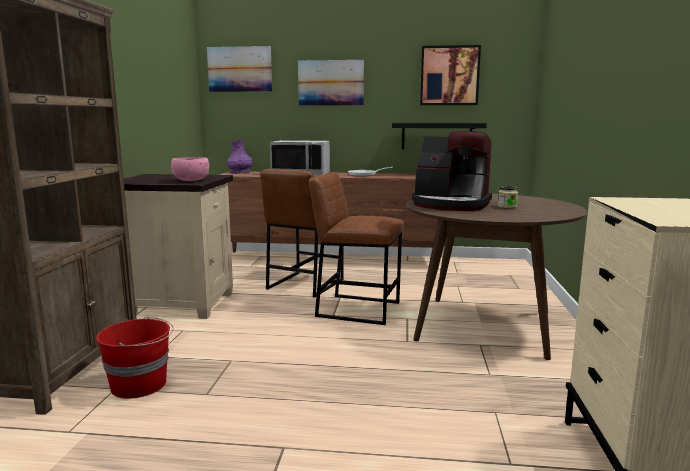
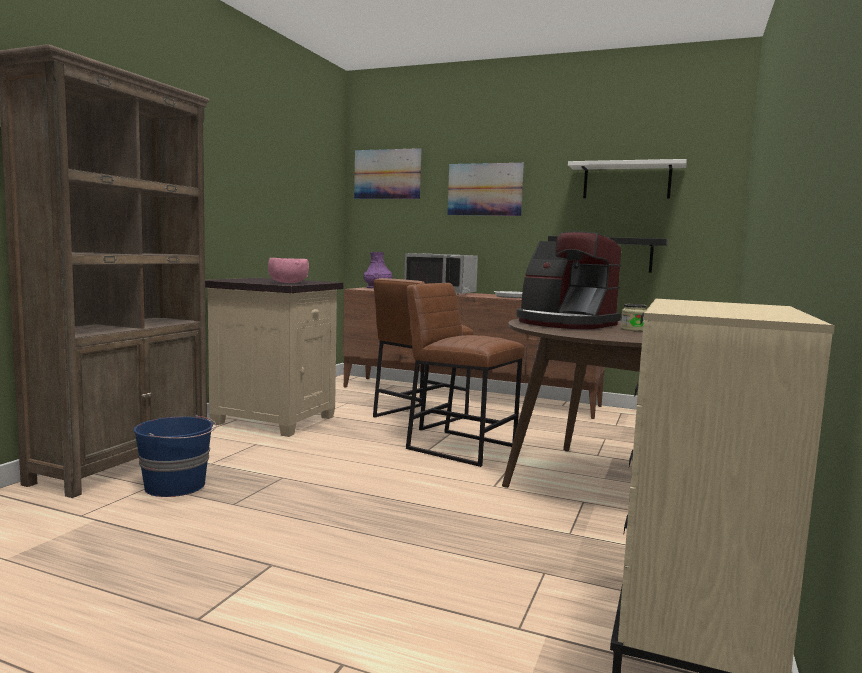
camera: 15 degrees right, 5 degrees down
red bucket [96,317,174,399] -> blue bucket [134,415,217,497]
picture [420,45,481,105] -> white shelf [568,159,687,199]

